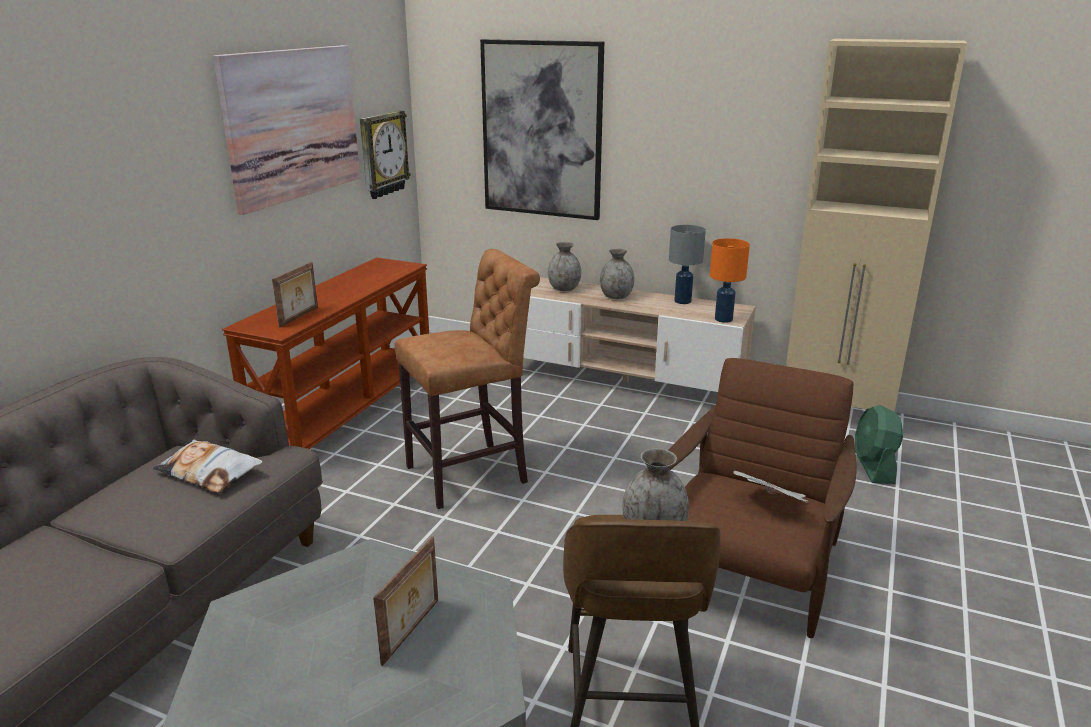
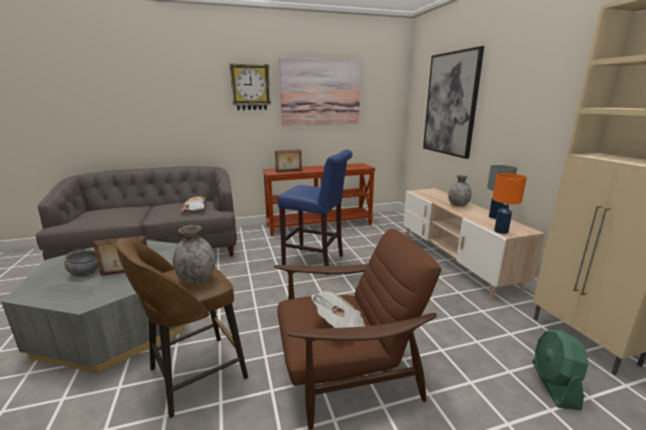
camera: 50 degrees right, 5 degrees down
wall clock [360,111,411,199] -> wall clock moved to [229,64,271,110]
brown stool [395,249,540,509] -> blue stool [278,150,352,275]
grey vase [548,242,581,291] -> none
green fan [855,405,903,484] -> green fan turned 45 degrees counterclockwise [532,330,588,411]
none -> grey bowl [64,250,99,277]

